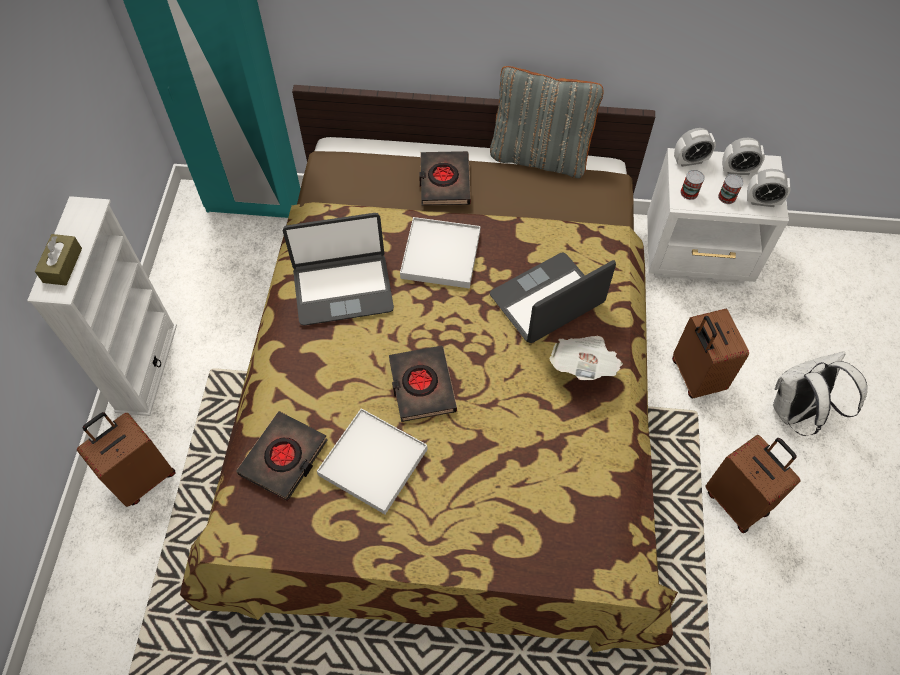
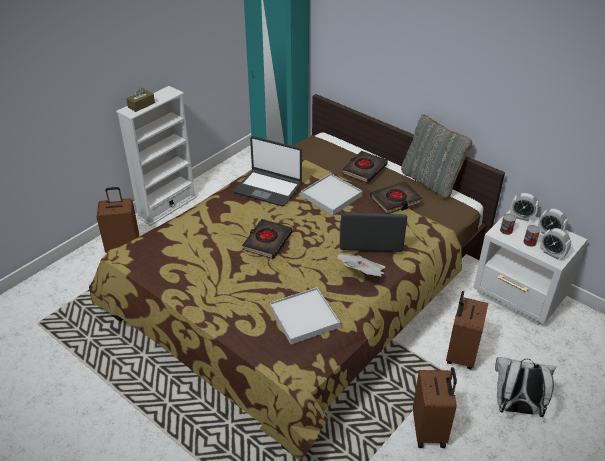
camera: 35 degrees right, 20 degrees down
black book [236,411,328,501] -> black book moved to [370,182,422,214]
white tray [317,408,428,514] -> white tray moved to [270,287,340,345]

